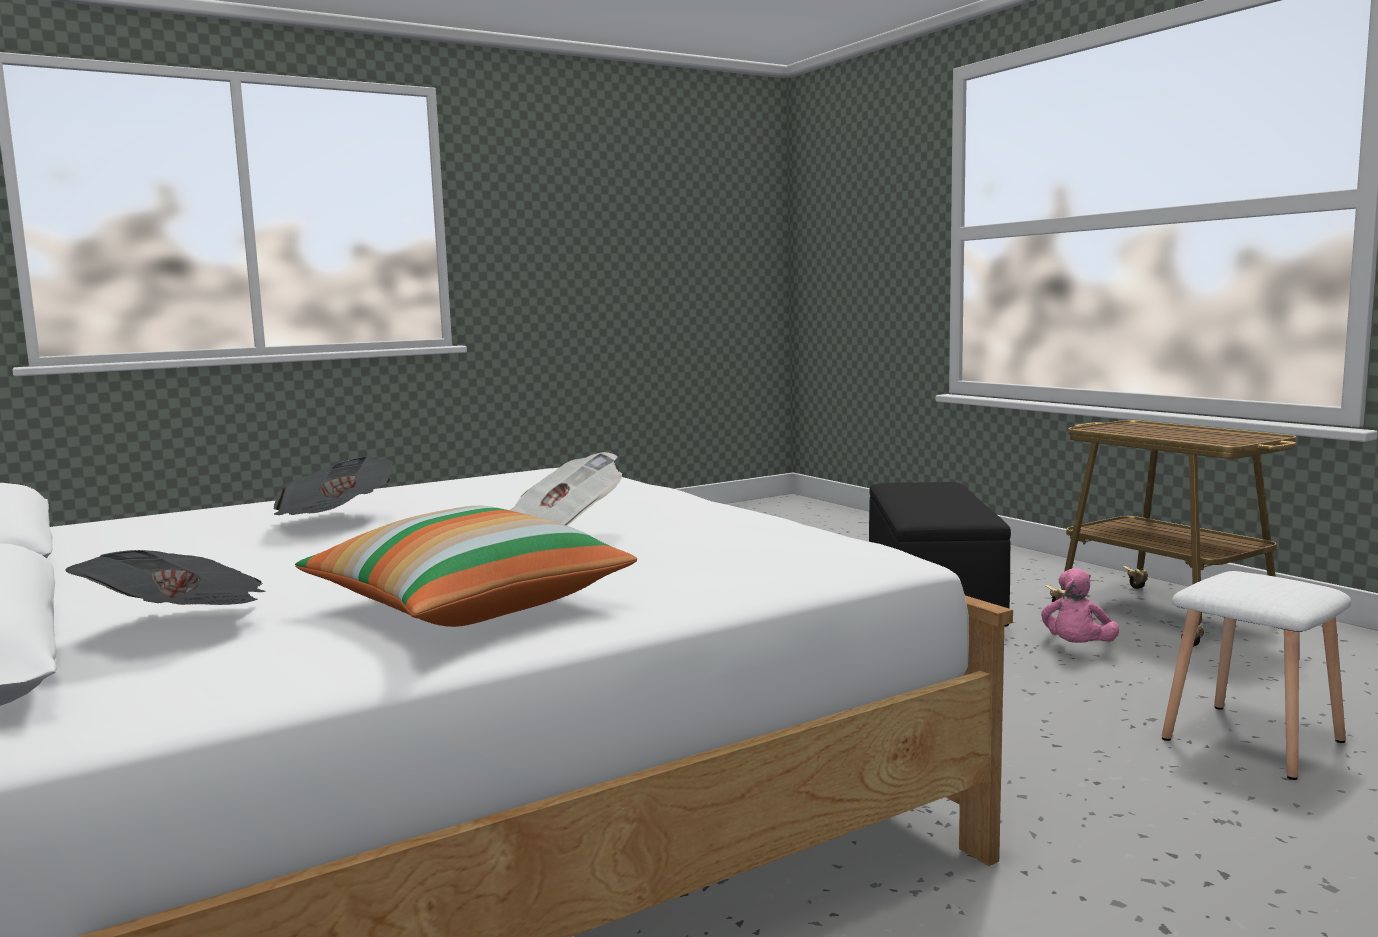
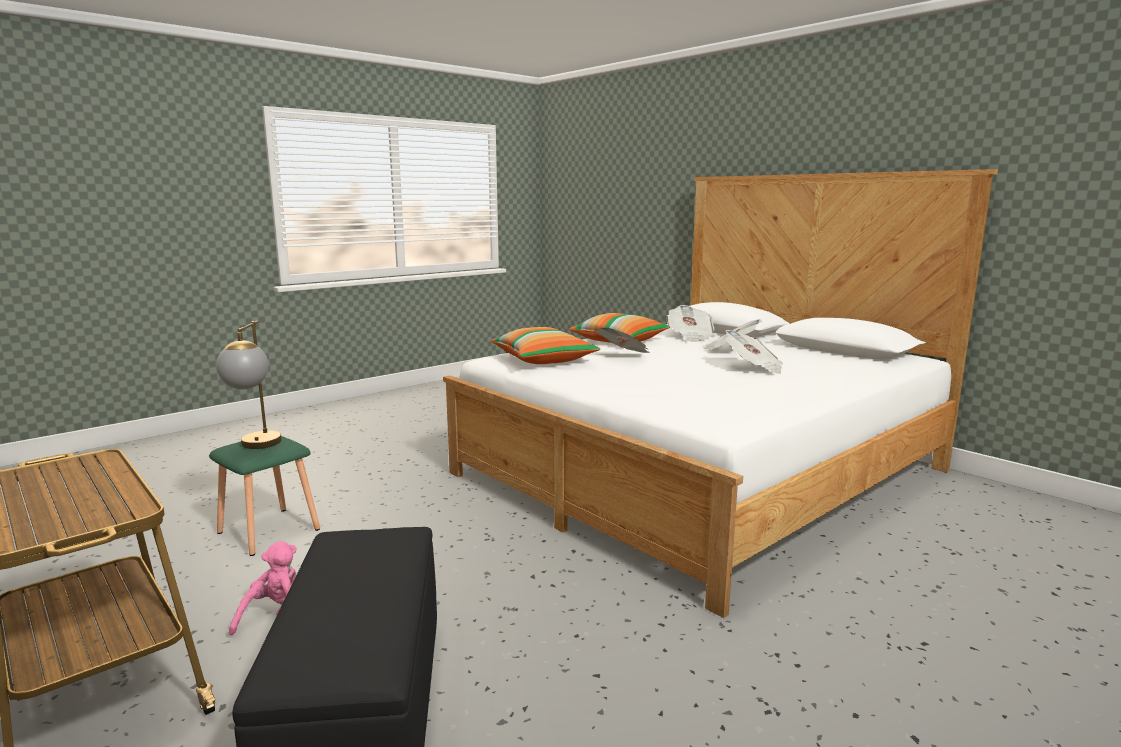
camera: 170 degrees right, 5 degrees up
white stool [1162,571,1352,780] -> green stool [209,436,320,556]
none -> table lamp [216,321,282,449]
none -> pillow [491,327,600,364]
none -> newspaper [702,319,762,350]

